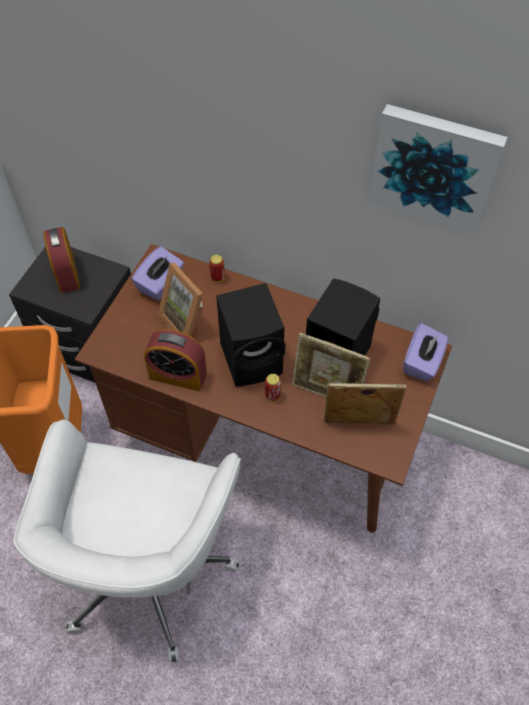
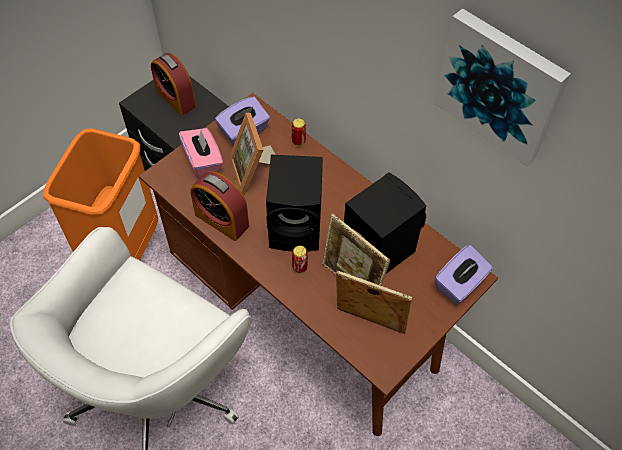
camera: 20 degrees right, 0 degrees up
alarm clock [43,227,80,293] -> alarm clock turned 45 degrees counterclockwise [151,53,196,116]
none -> pink tissue box [179,128,223,179]

